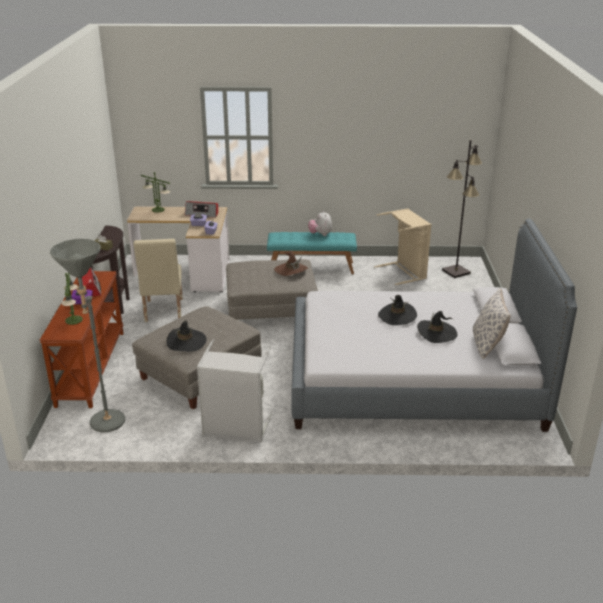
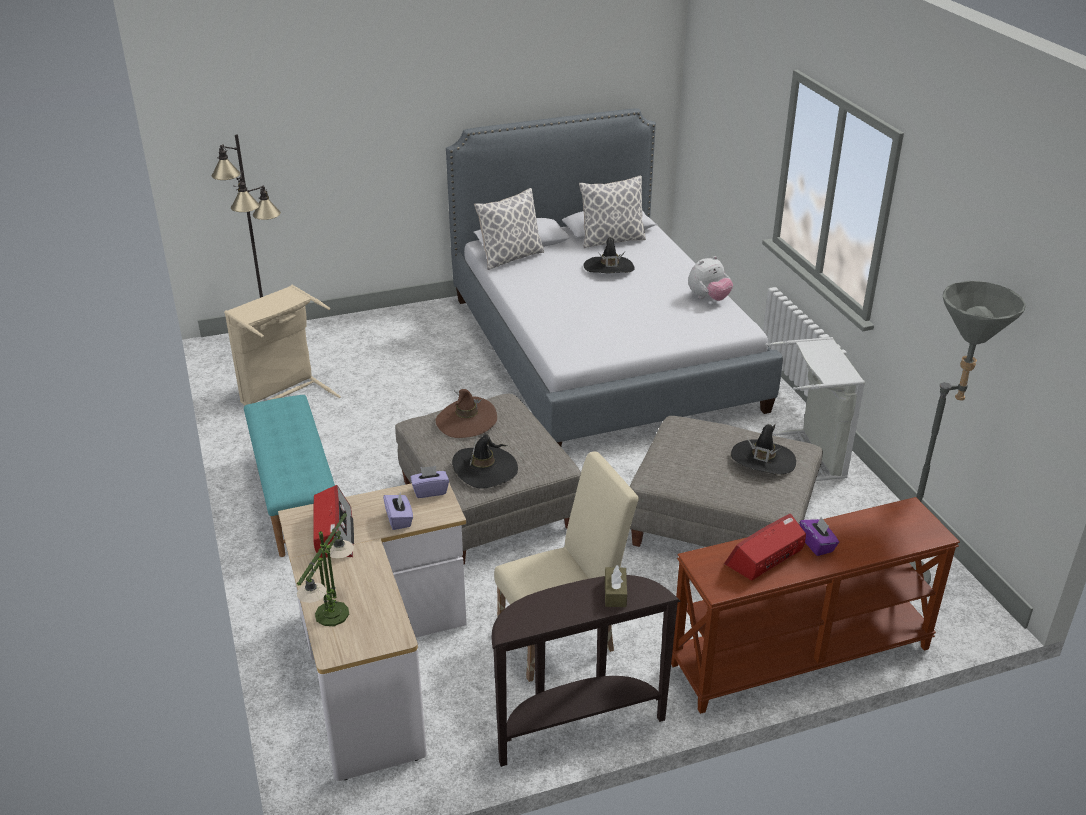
camera: 110 degrees left, 5 degrees up
table lamp [61,272,83,325] -> none
plush toy [308,211,332,236] -> plush toy moved to [688,256,733,301]
black hat [378,295,417,325] -> black hat moved to [452,434,518,489]
none -> pillow [474,188,544,270]

